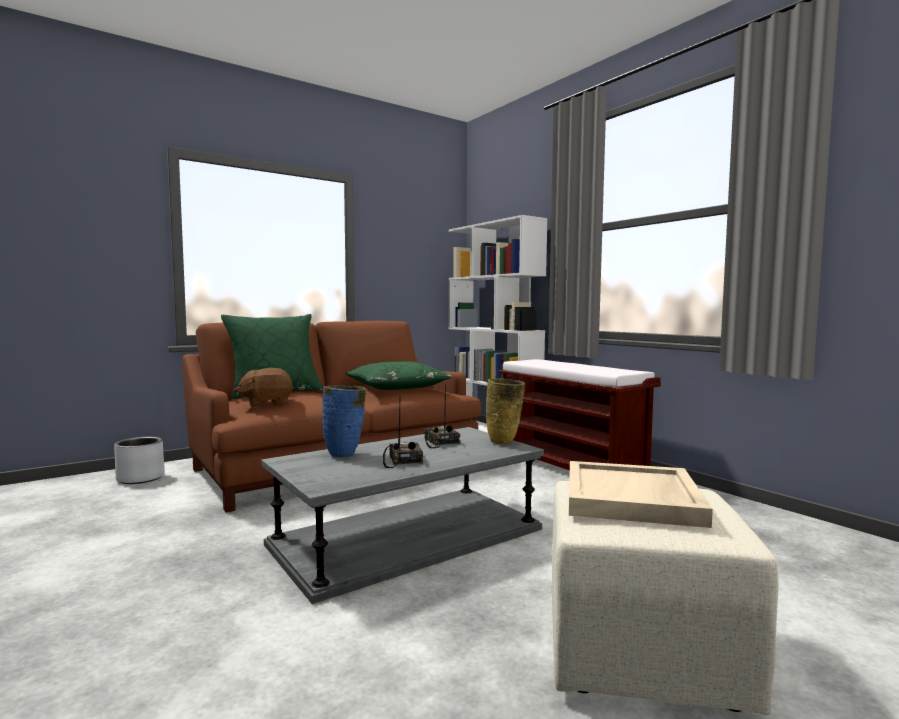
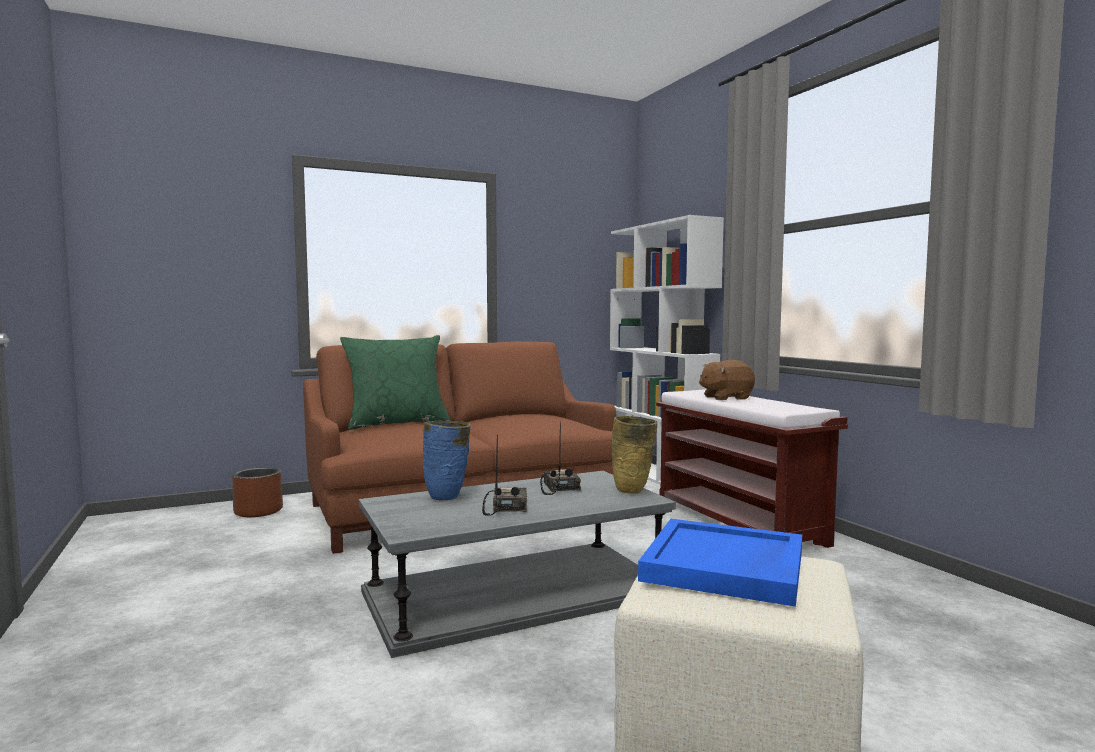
camera: 10 degrees right, 0 degrees up
grey planter [114,437,165,484] -> brown planter [232,467,283,517]
brown plush toy [235,368,294,408] -> brown plush toy moved to [699,360,755,400]
green pillow [346,361,453,390] -> none
beige tray [569,461,713,528] -> blue tray [638,519,802,607]

